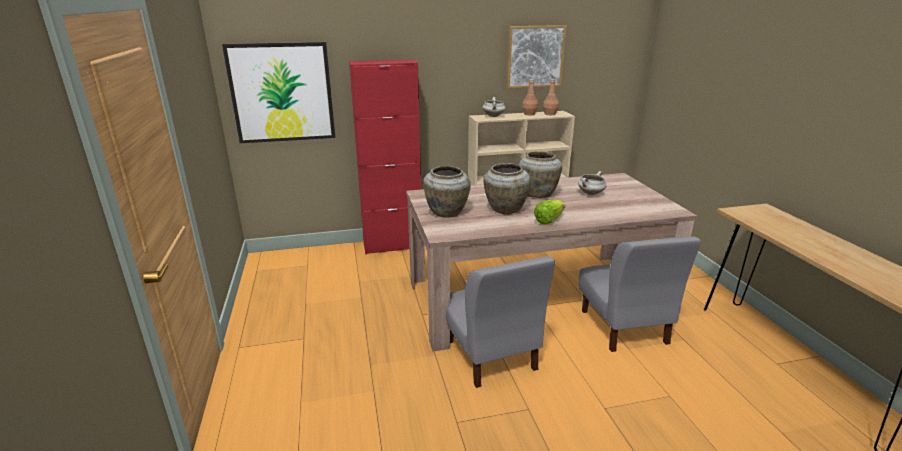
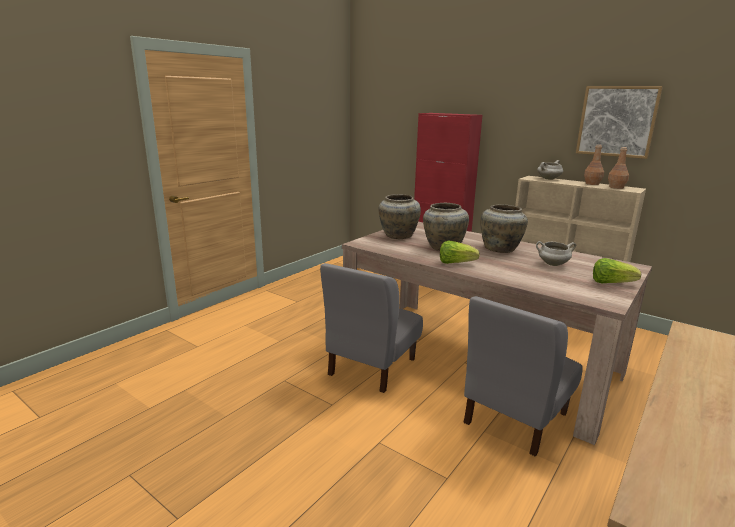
camera: 50 degrees right, 5 degrees down
picture [222,42,335,143] -> none
none -> lettuce [593,258,641,283]

